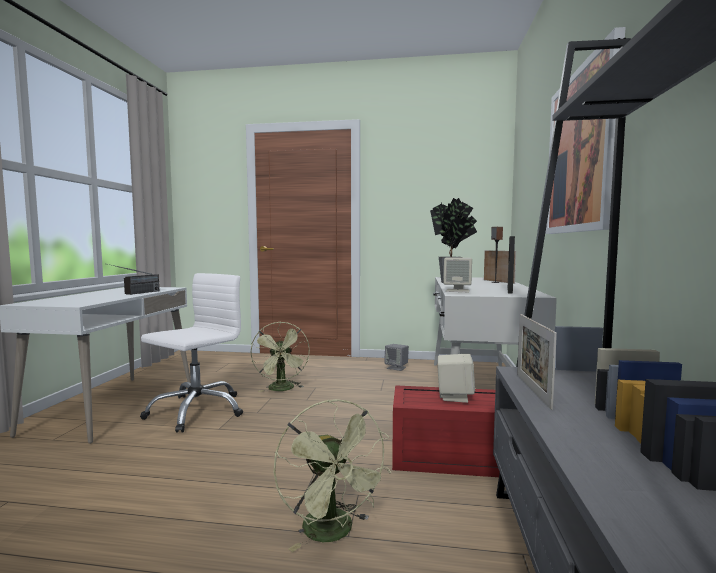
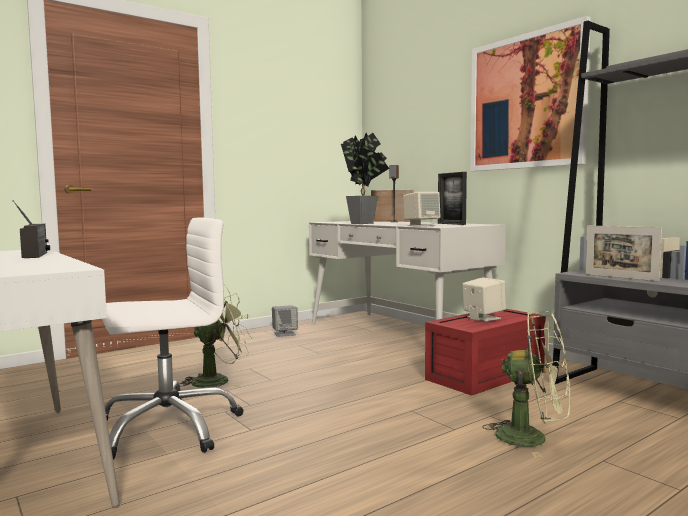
camera: 45 degrees left, 0 degrees up
white office chair [140,273,243,433] -> white office chair turned 75 degrees clockwise [102,218,244,459]
green fan [251,322,310,392] -> green fan turned 75 degrees counterclockwise [180,286,252,388]

